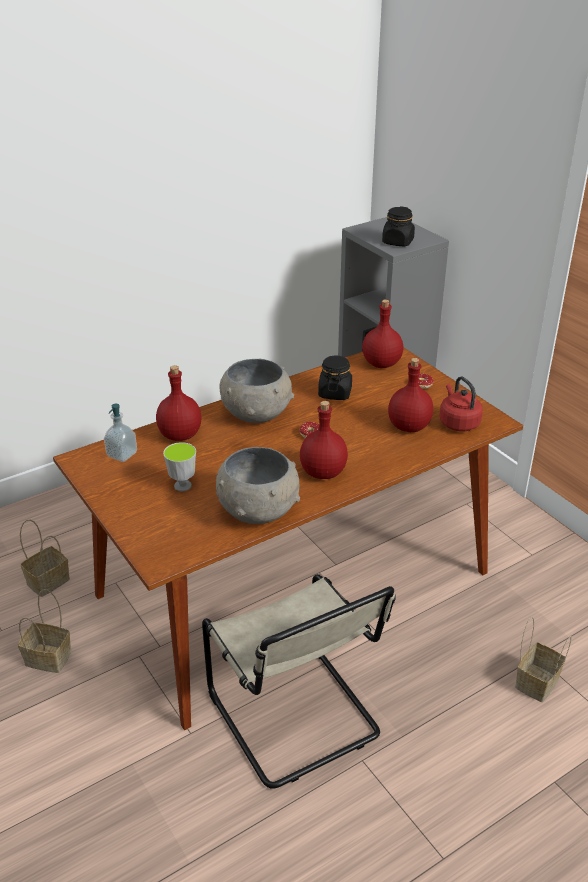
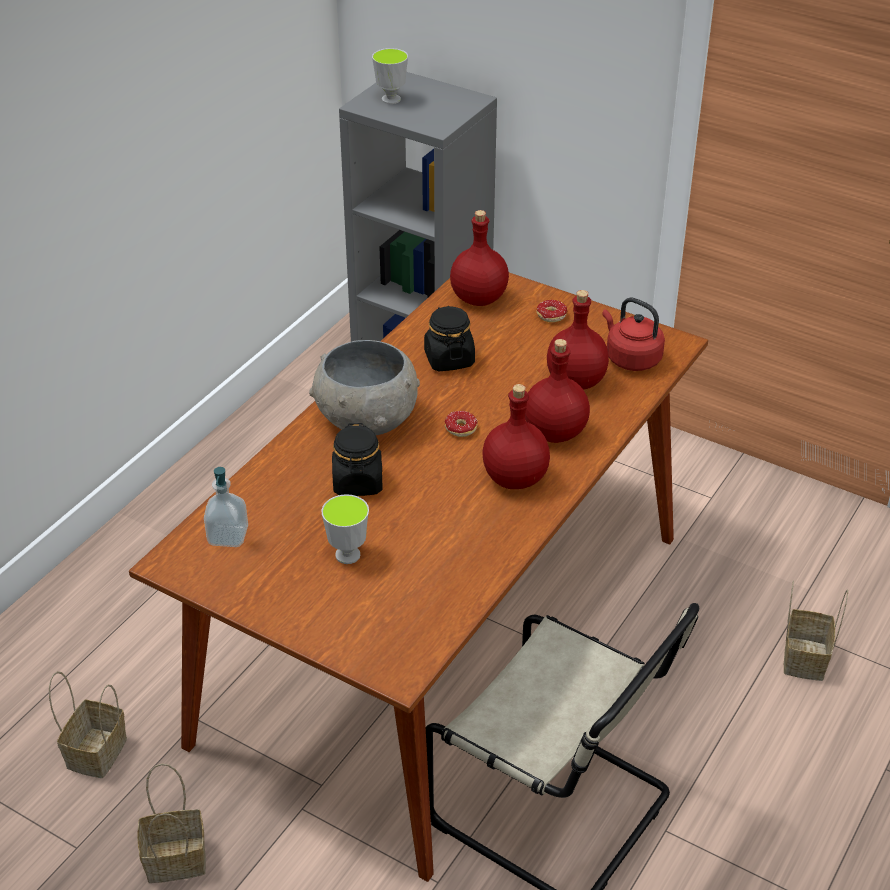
camera: 25 degrees left, 5 degrees up
red bottle [156,365,202,441] -> red bottle moved to [525,339,590,443]
grey bowl [216,447,300,524] -> none
black jar [382,206,415,246] -> black jar moved to [332,423,383,496]
none -> cup [372,48,408,104]

